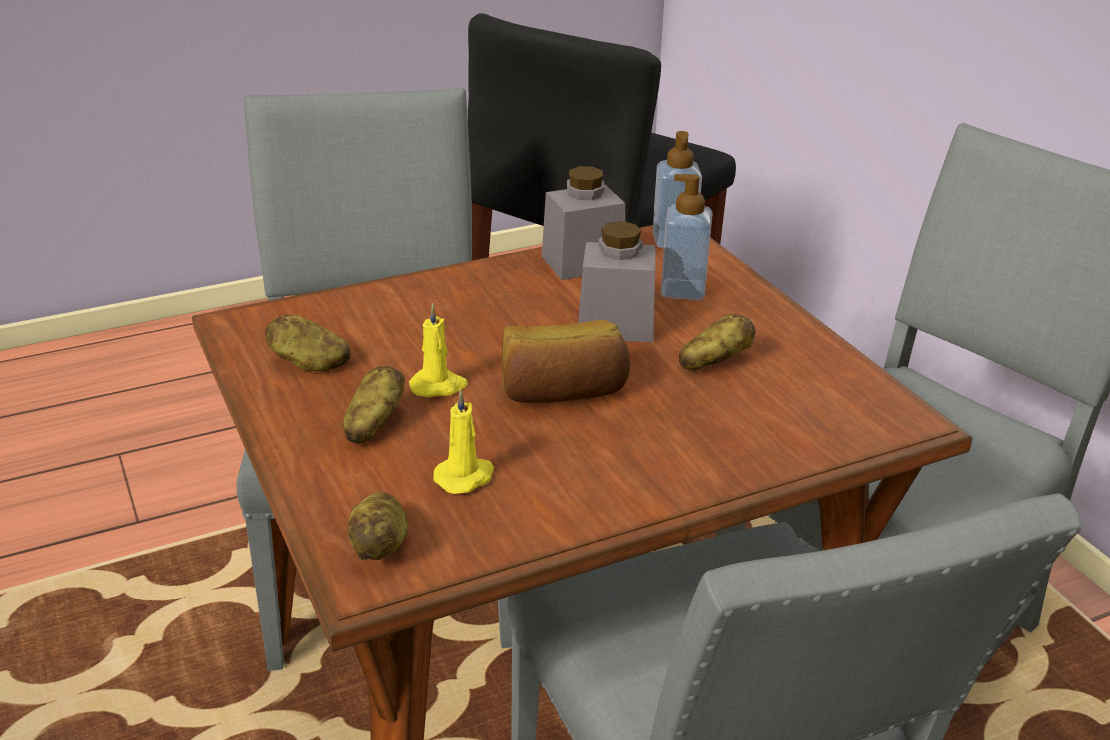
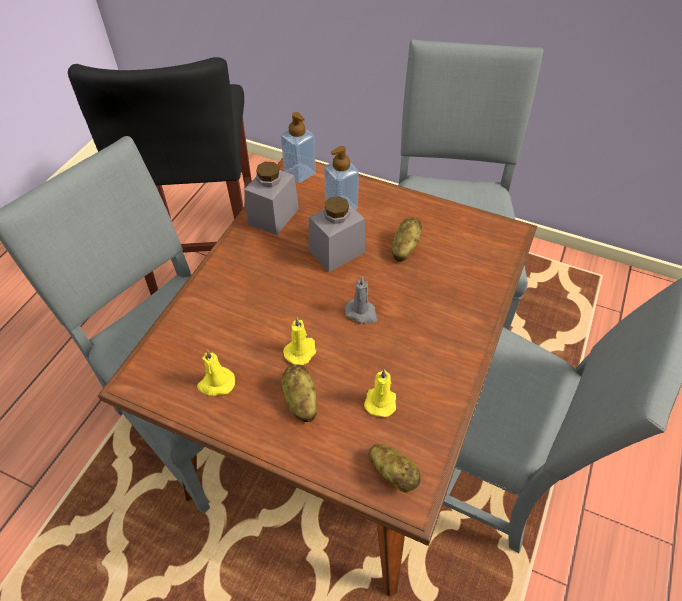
camera: 40 degrees left, 20 degrees up
potato [265,315,350,371] -> yellow candle [197,350,235,396]
bread [501,320,630,403] -> grey candle [345,276,377,324]

